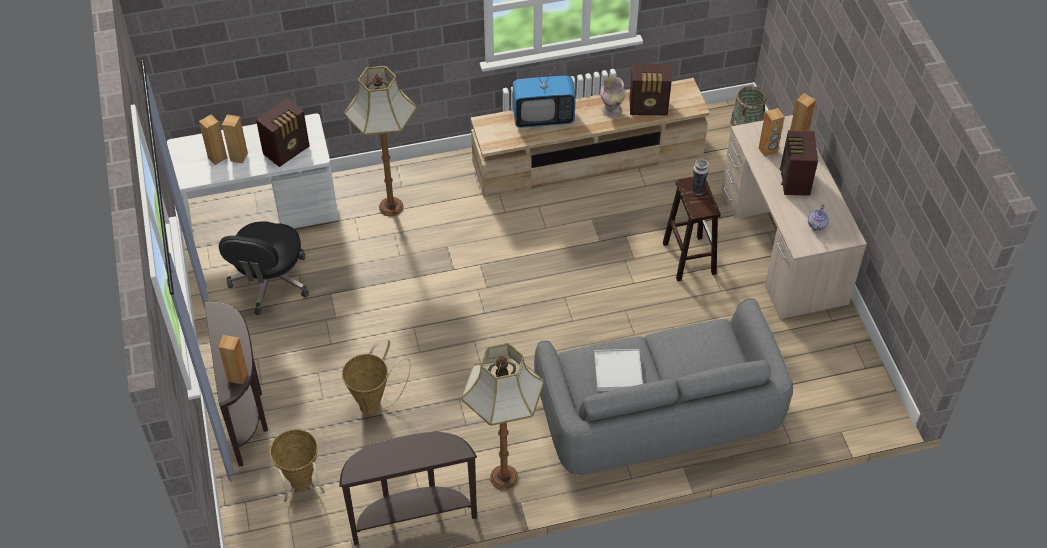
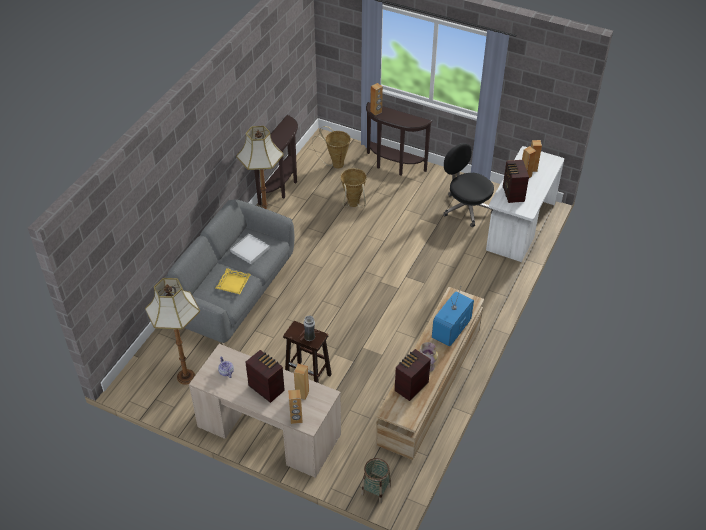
camera: 130 degrees right, 5 degrees down
floor lamp [344,66,417,216] -> floor lamp moved to [145,278,200,385]
none -> yellow tray [216,268,251,294]

